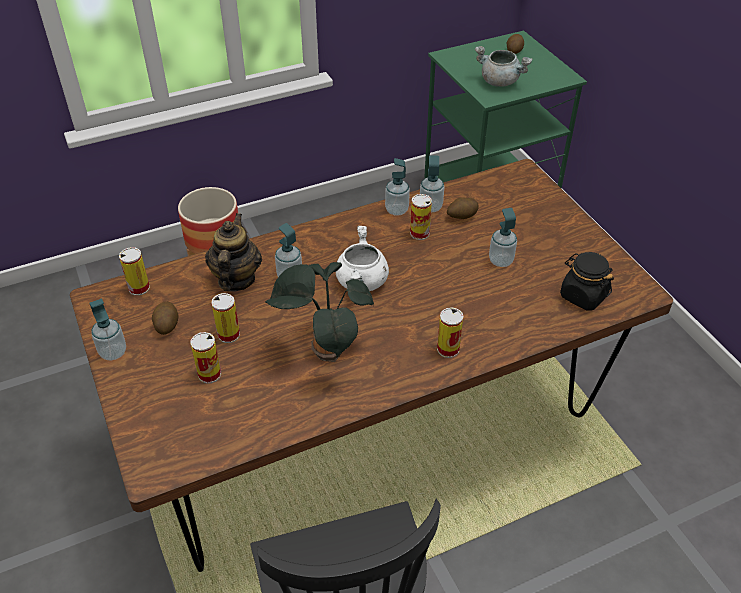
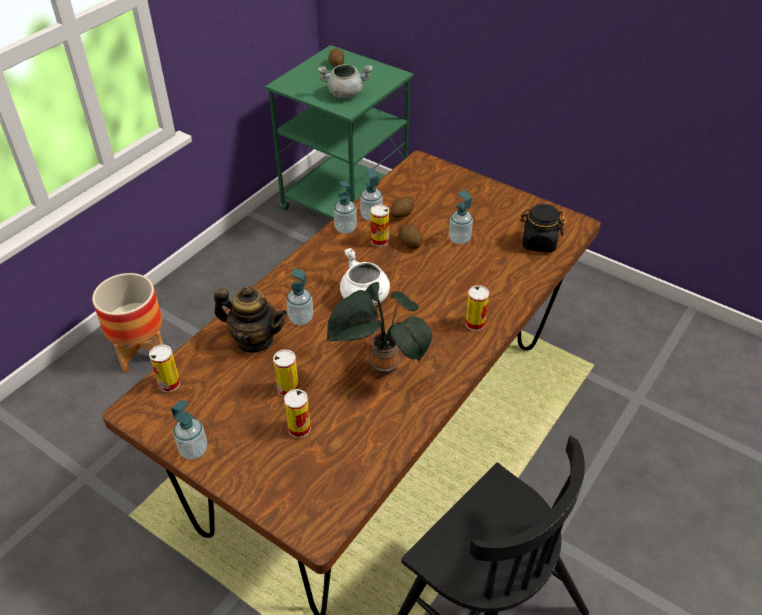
camera: 30 degrees left, 0 degrees up
potato [152,301,179,335] -> potato moved to [398,224,423,249]
teapot [205,213,262,292] -> teapot turned 135 degrees clockwise [214,285,287,353]

